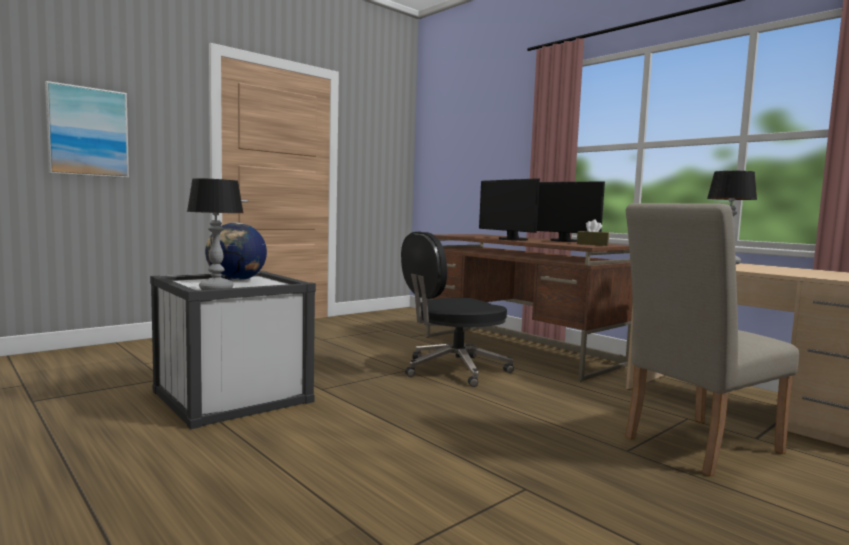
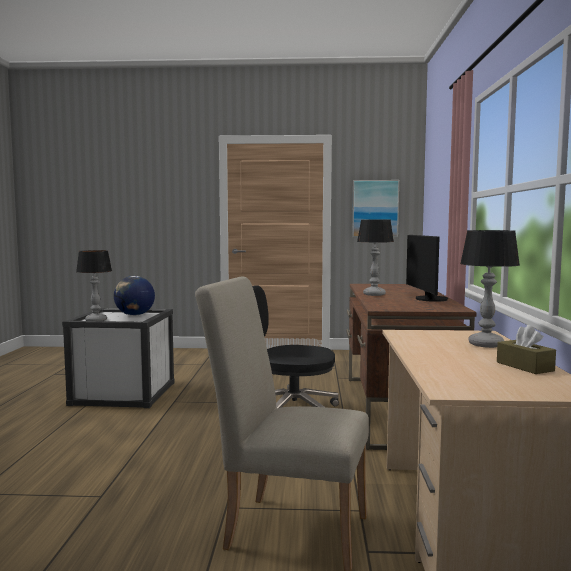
camera: 45 degrees right, 0 degrees up
picture [45,81,129,178] -> picture moved to [352,180,399,237]
monitor [479,178,540,241] -> table lamp [357,219,394,296]
brown tissue box [577,219,609,246] -> brown tissue box moved to [497,325,556,374]

